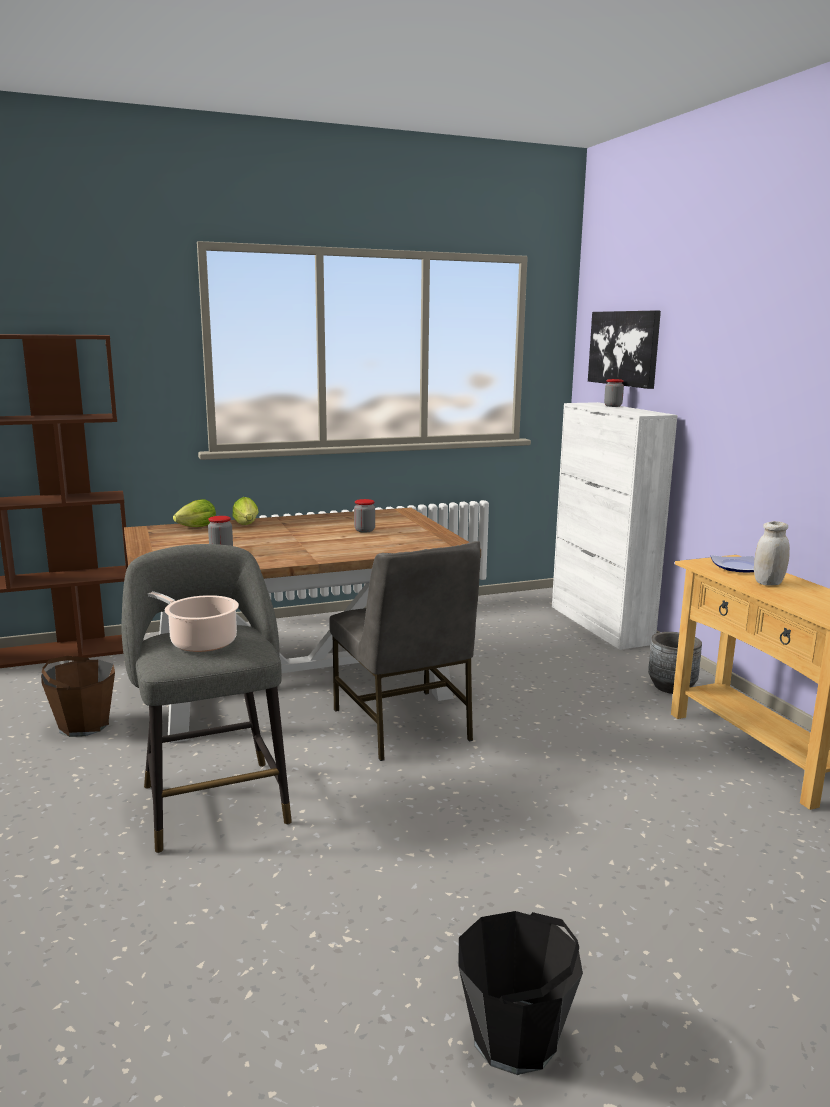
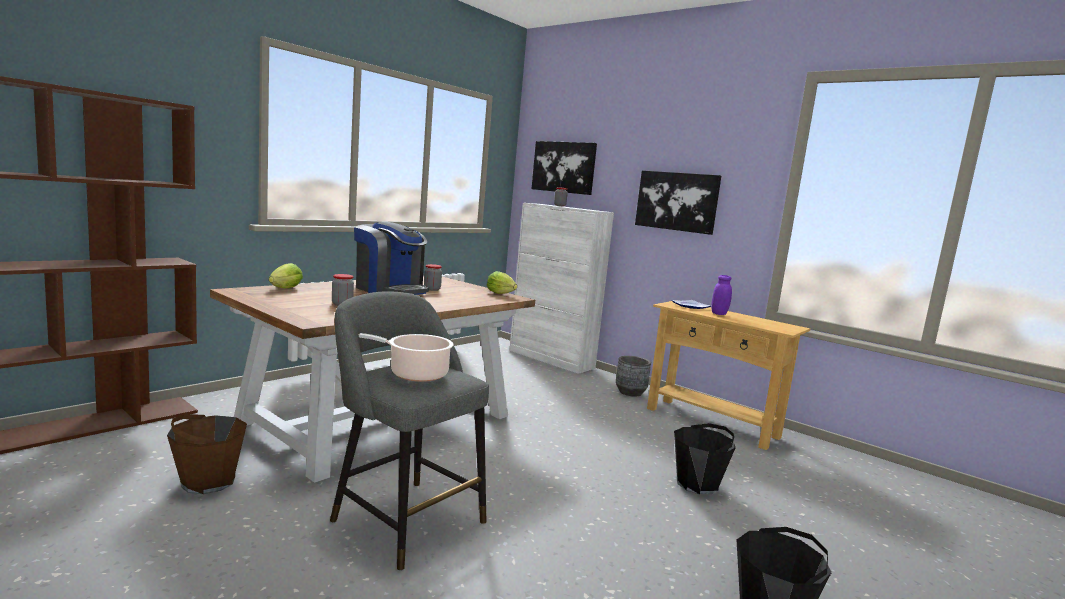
camera: 30 degrees left, 5 degrees down
lettuce [232,497,259,525] -> lettuce moved to [487,271,517,294]
grey chair [329,541,481,761] -> none
white jar [754,521,790,586] -> purple jar [711,275,732,315]
none -> coffee machine [354,222,429,295]
none -> picture [635,170,721,235]
none -> black bucket [674,423,736,495]

